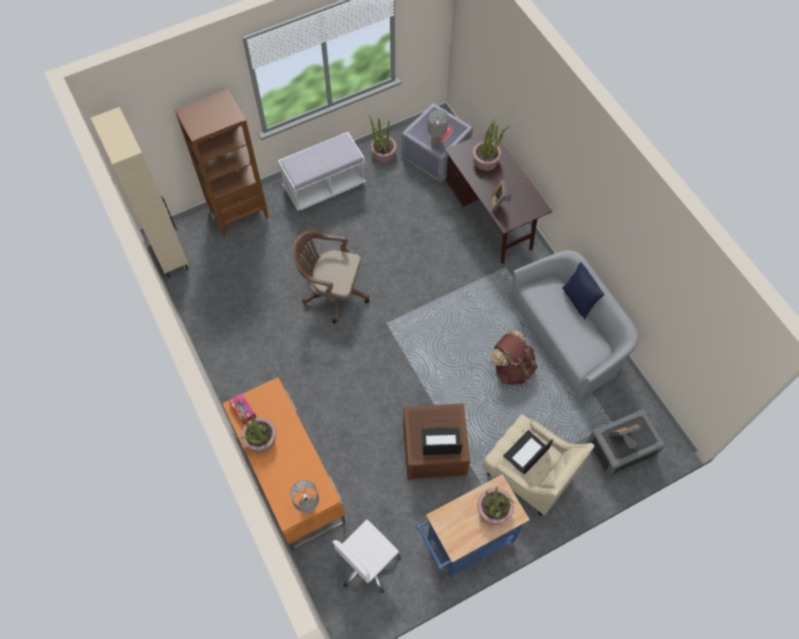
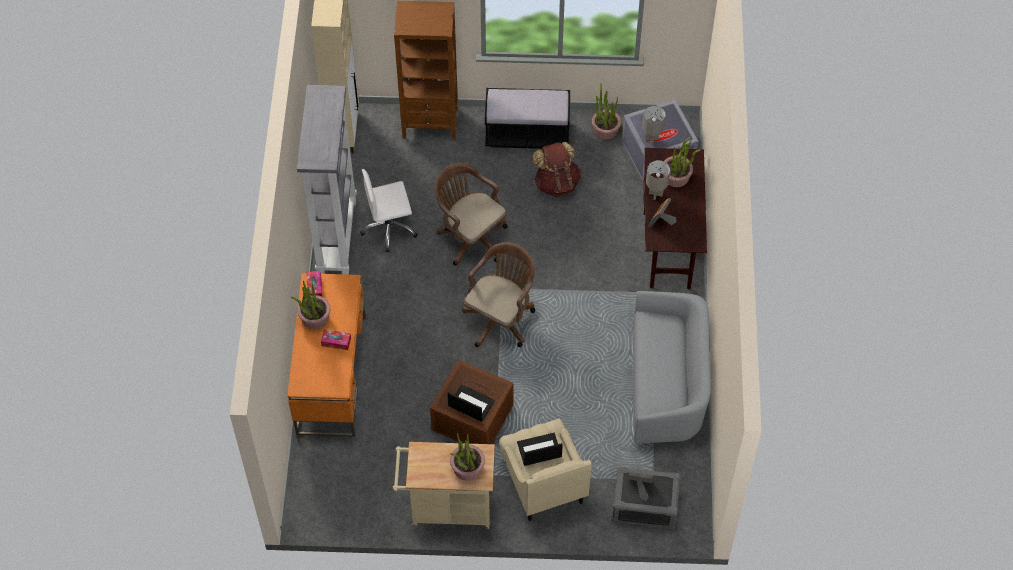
camera: 30 degrees right, 5 degrees down
white bench [278,132,366,211] -> black bench [485,88,570,149]
grey table lamp [290,480,319,514] -> grey table lamp moved to [646,160,670,200]
white office chair [332,519,401,593] -> white office chair moved to [360,169,418,252]
blue cart [416,474,530,578] -> beige cart [393,442,495,529]
brown backpack [490,329,538,385] -> brown backpack moved to [532,142,581,197]
blue pillow [562,262,605,320] -> none
none -> grey bookcase [297,85,357,275]
none -> tissue box [321,329,351,350]
none -> brown office chair [462,242,535,347]

